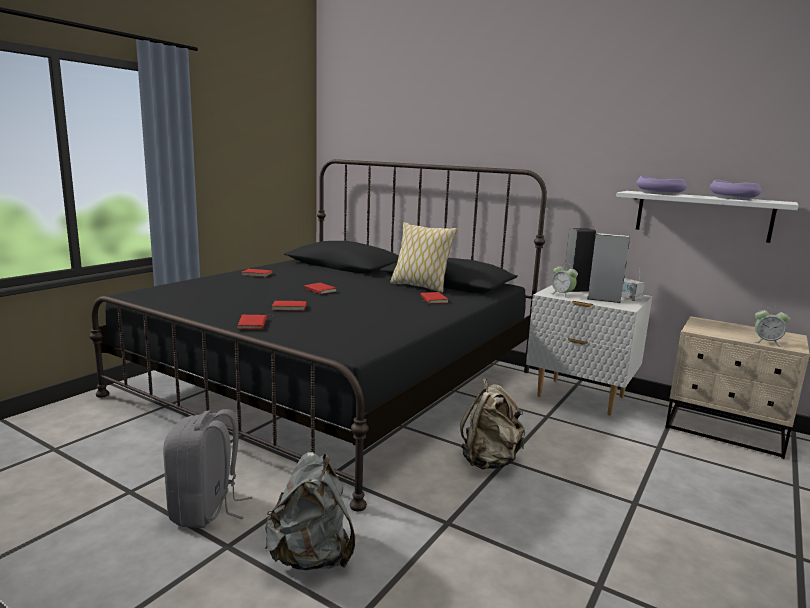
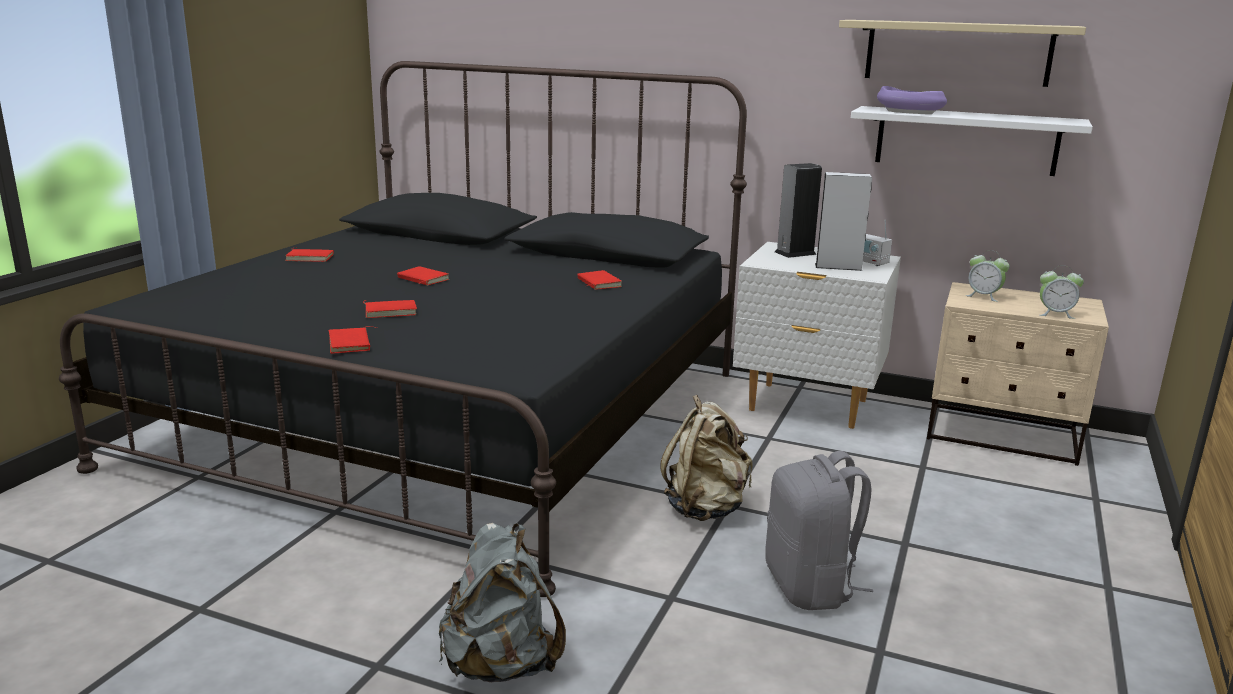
camera: 10 degrees left, 5 degrees up
grey backpack [163,409,252,528] -> grey backpack moved to [765,451,873,610]
pillow [390,222,457,293] -> none
alarm clock [550,263,578,298] -> alarm clock moved to [965,250,1010,302]
purple bowl [710,180,762,200] -> none
none -> beige shelf [839,20,1086,87]

